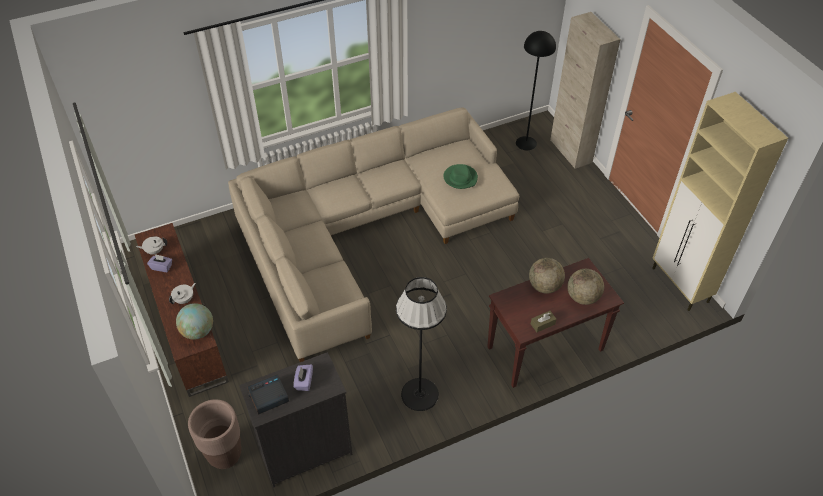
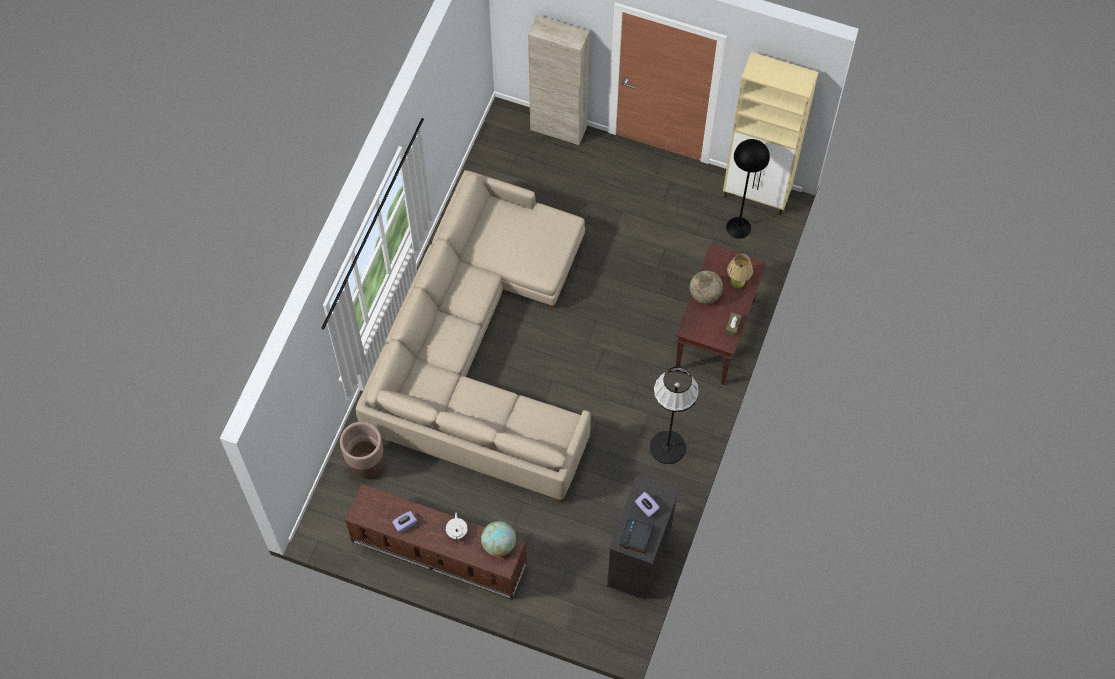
camera: 45 degrees left, 15 degrees up
white teapot [136,236,167,254] -> none
brown planter [188,399,241,469] -> brown planter moved to [340,422,383,478]
green hat [443,164,478,189] -> none
black floor lamp [516,31,556,150] -> black floor lamp moved to [726,139,770,239]
globe [567,269,604,305] -> table lamp [727,254,753,288]

